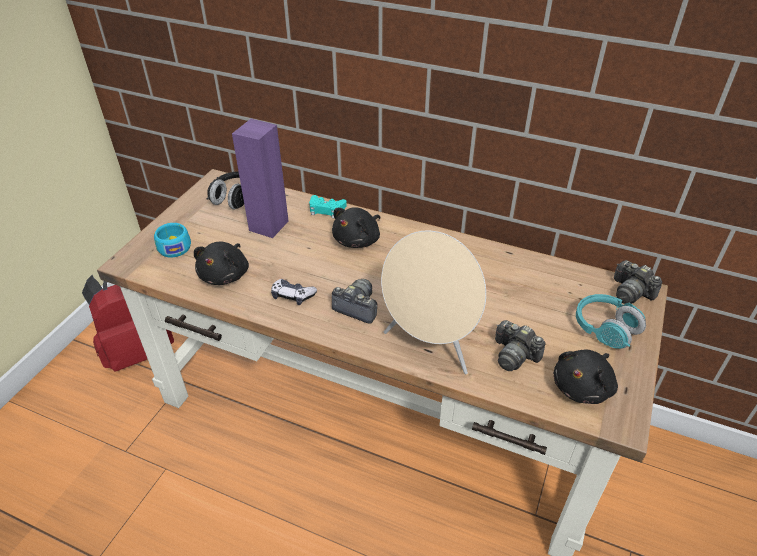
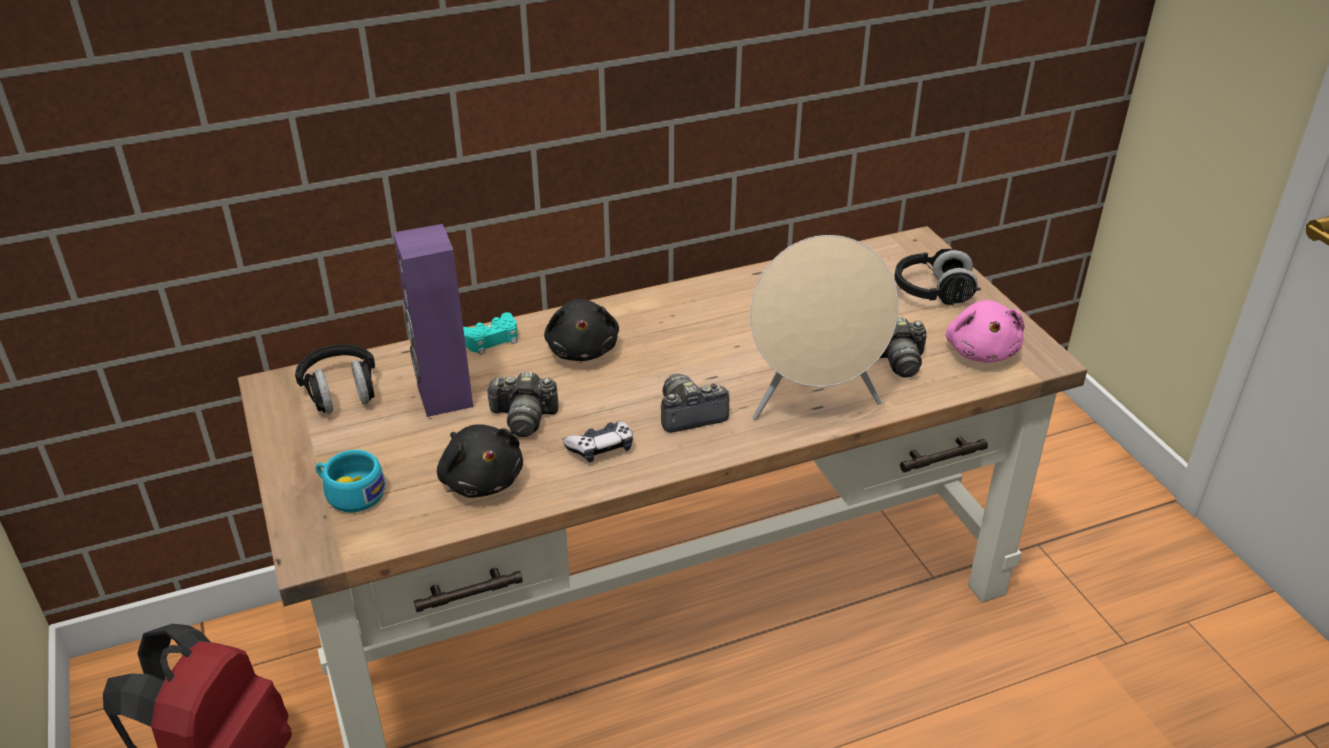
camera: 45 degrees left, 5 degrees down
black plush toy [553,349,618,404] -> pink plush toy [946,300,1025,363]
turquoise headphones [576,294,646,349] -> black headphones [894,249,981,305]
camera [614,260,662,304] -> camera moved to [485,371,559,437]

